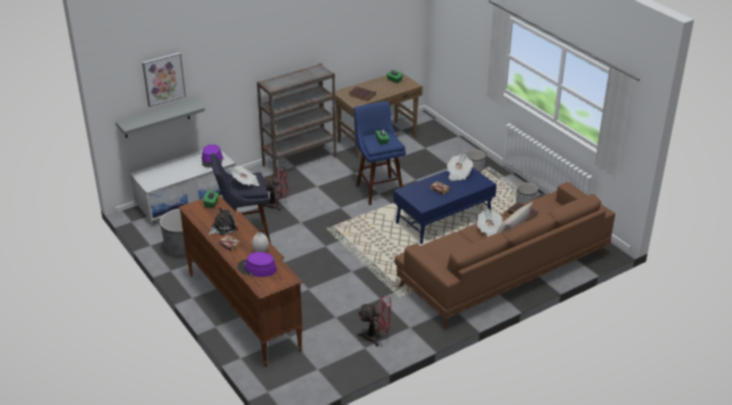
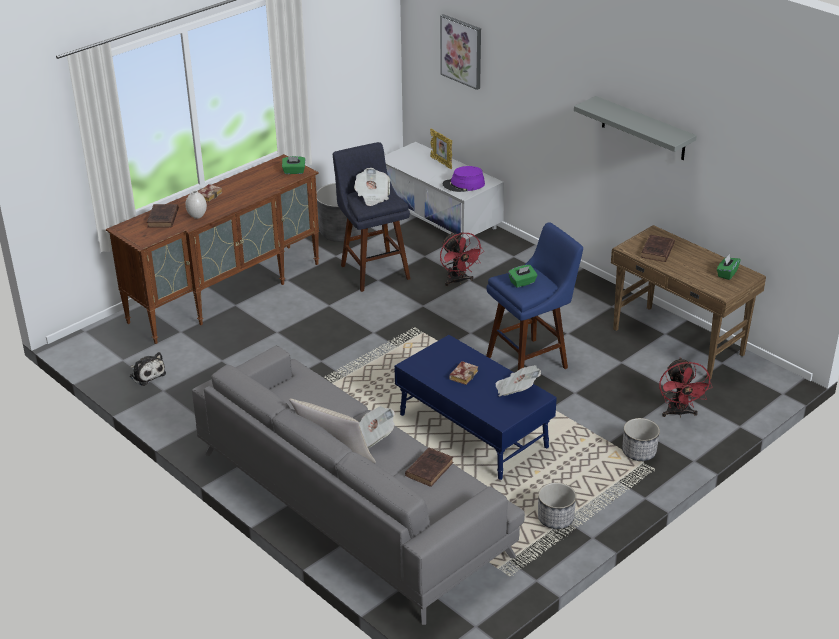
camera: 80 degrees right, 0 degrees up
grey shelf [115,99,205,138] -> grey shelf moved to [574,96,697,160]
plush toy [208,207,238,235] -> plush toy moved to [130,352,166,386]
purple hat [238,252,277,277] -> brown book [147,204,179,227]
grey bookcase [257,63,337,178] -> none
red fan [357,296,391,346] -> red fan moved to [659,357,712,418]
brown sofa [395,182,615,329] -> grey sofa [192,346,525,625]
none -> picture frame [430,129,452,169]

